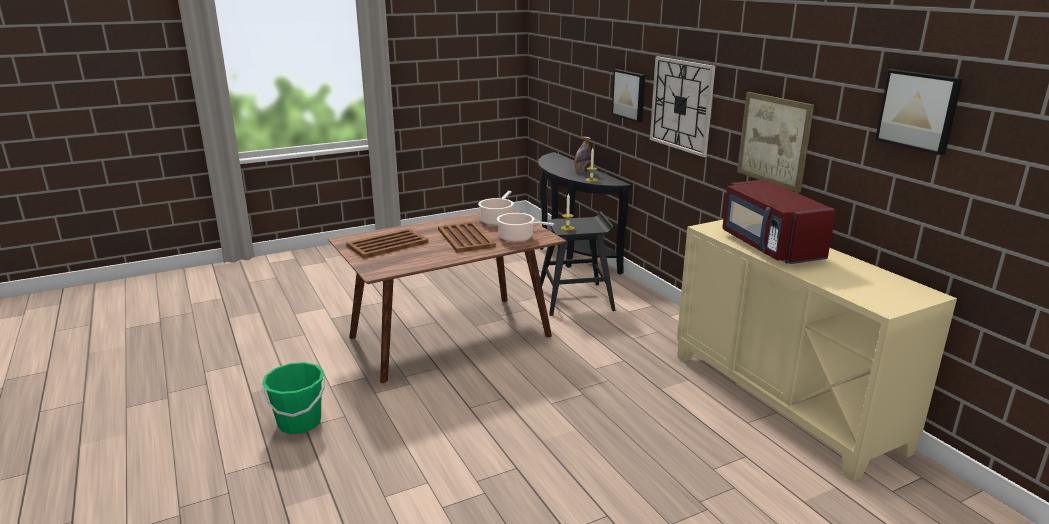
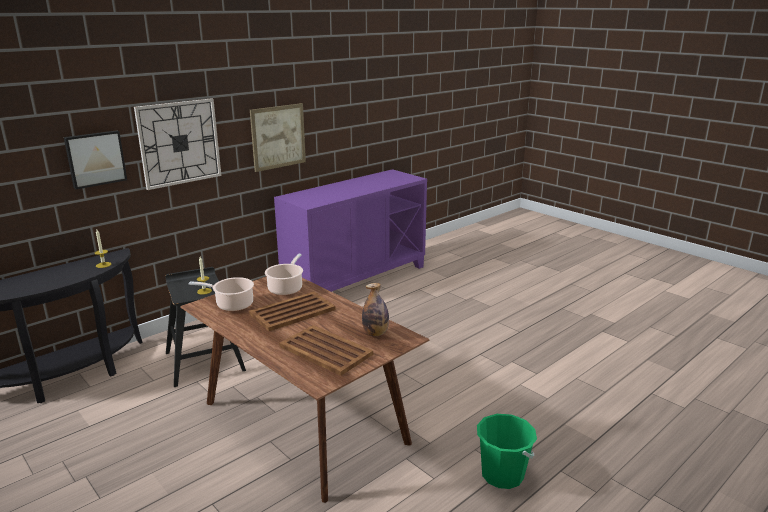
camera: 105 degrees left, 0 degrees up
bottle [574,137,591,173] -> bottle moved to [362,283,389,336]
beige cabinet [677,220,957,482] -> purple cabinet [274,169,427,292]
red microwave [722,180,836,264] -> none
picture [875,69,963,155] -> none

